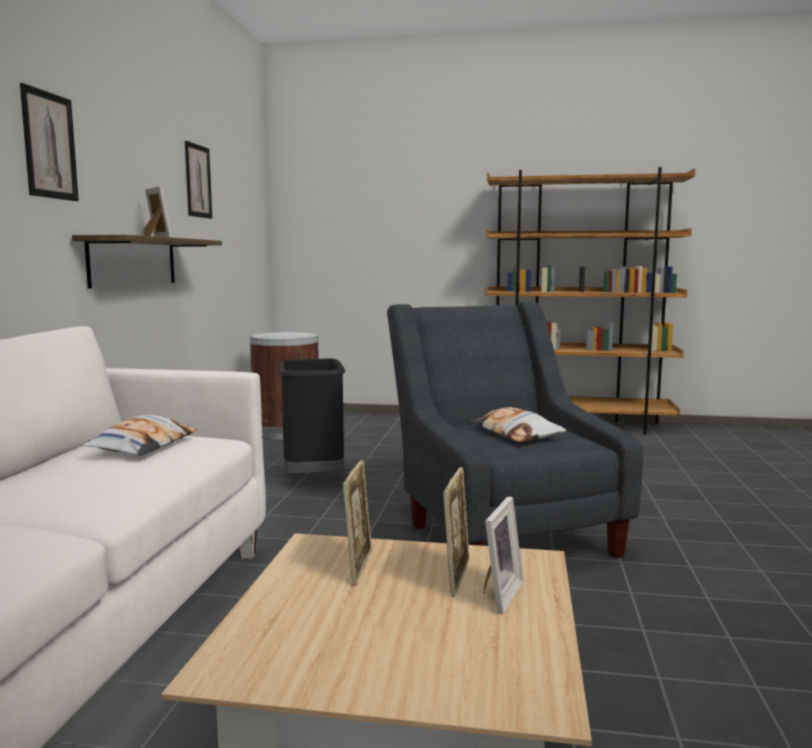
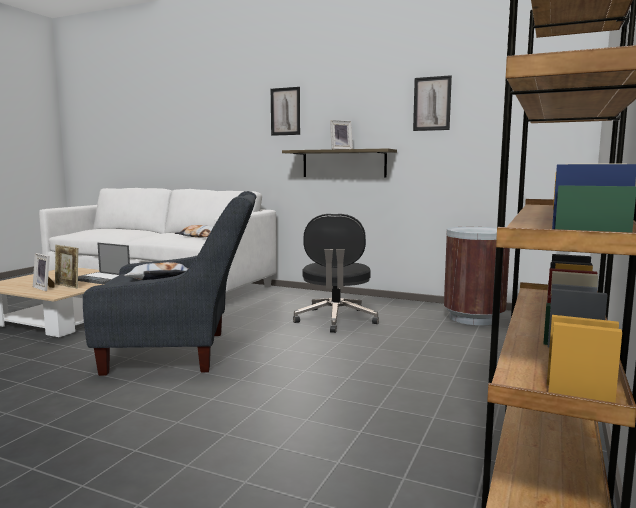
camera: 105 degrees right, 0 degrees up
black trash can [279,358,345,474] -> black office chair [293,214,379,333]
picture frame [343,460,372,585] -> laptop [78,243,130,284]

